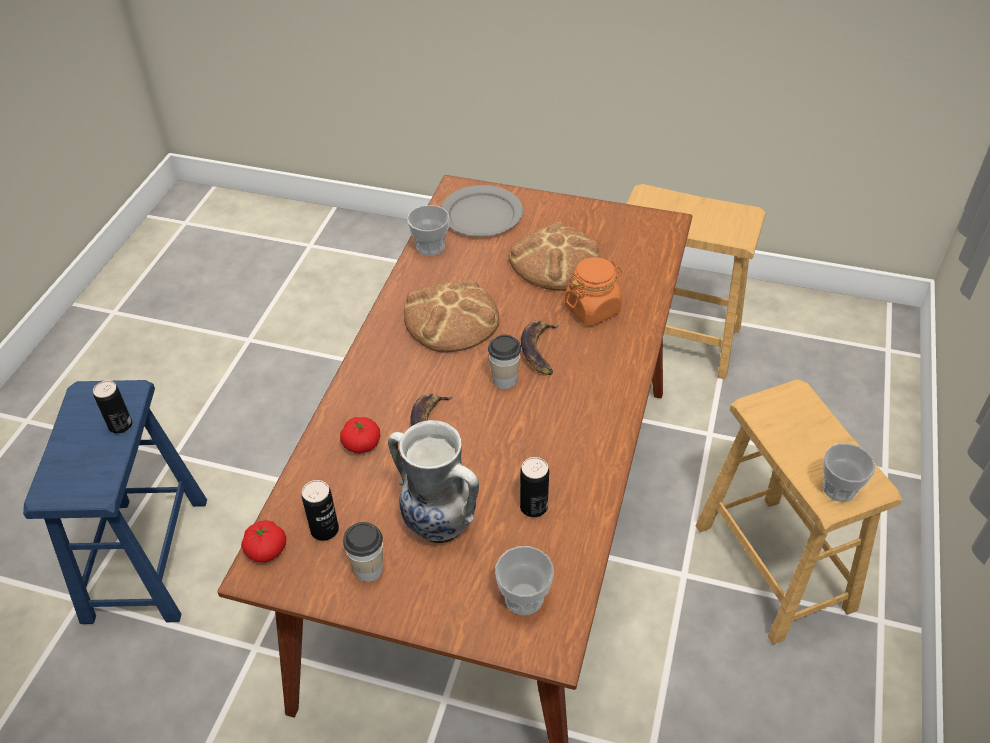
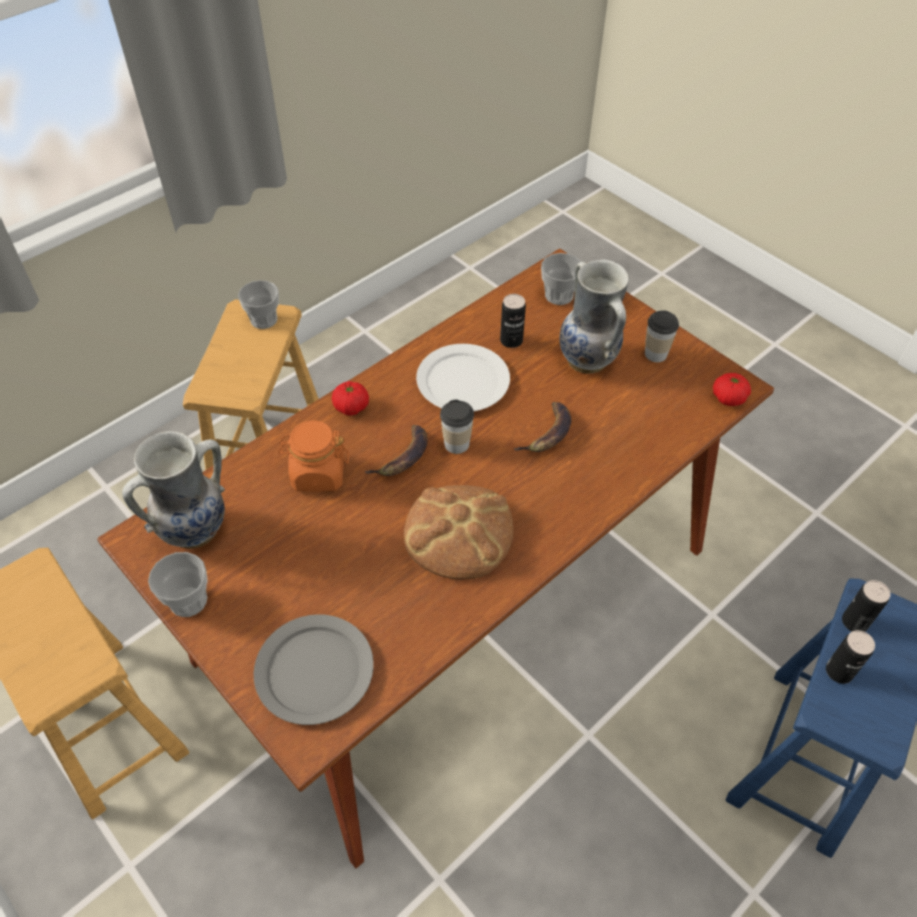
camera: 150 degrees left, 5 degrees up
can [302,480,339,541] -> can moved to [842,580,890,632]
tomato [340,417,380,454] -> tomato moved to [332,381,369,416]
cup [407,205,450,256] -> cup moved to [148,552,208,617]
bread [508,221,600,291] -> none
none -> vase [122,431,225,549]
none -> white plate [416,344,510,411]

